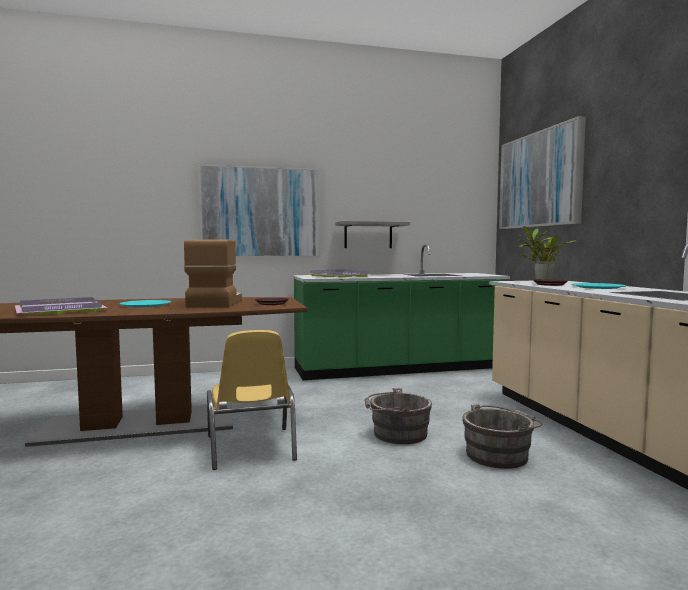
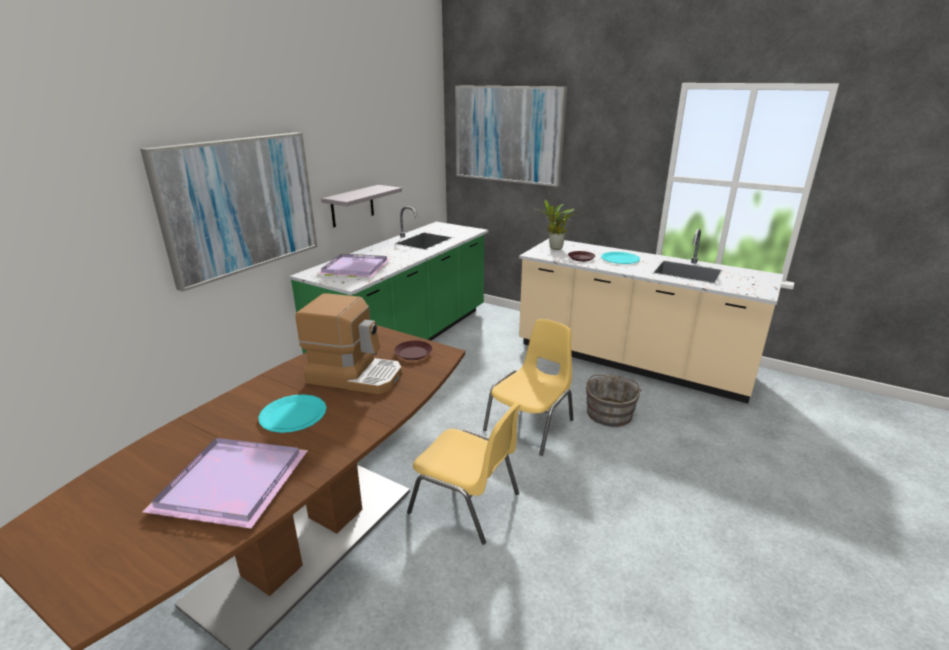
camera: 45 degrees left, 20 degrees up
coffee machine [184,240,242,307] -> coffee machine turned 150 degrees clockwise [296,293,402,394]
grey bucket [365,388,432,444] -> yellow chair [483,319,573,456]

